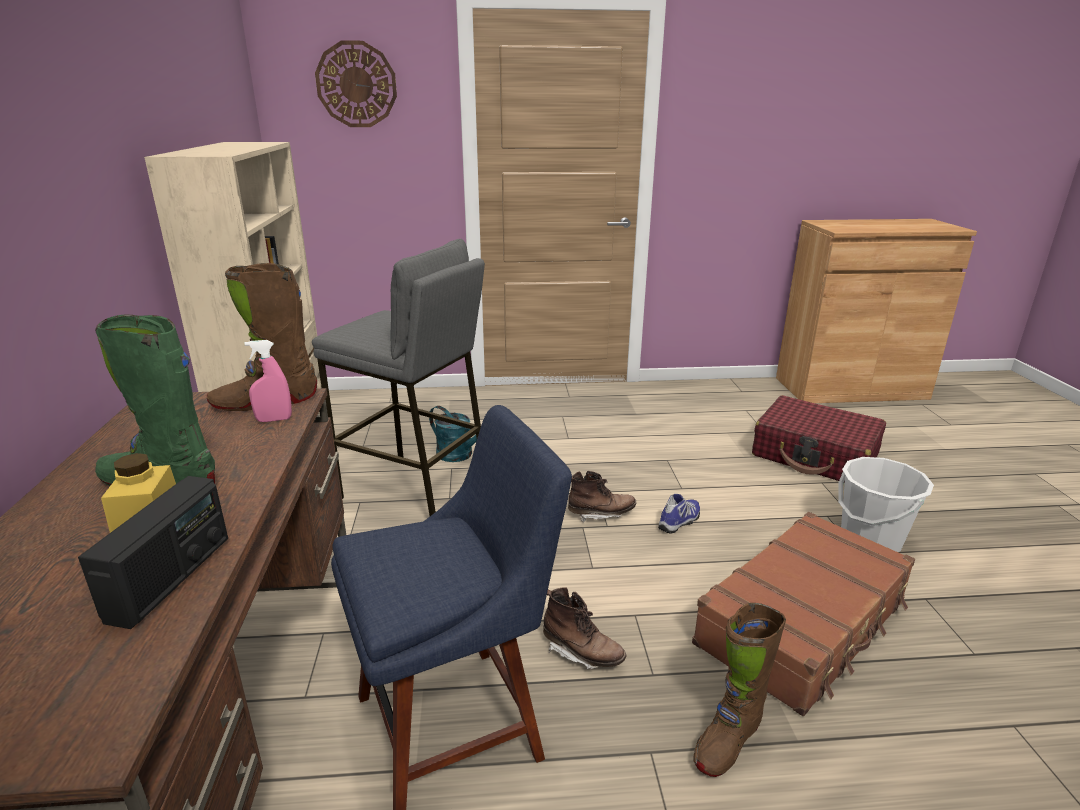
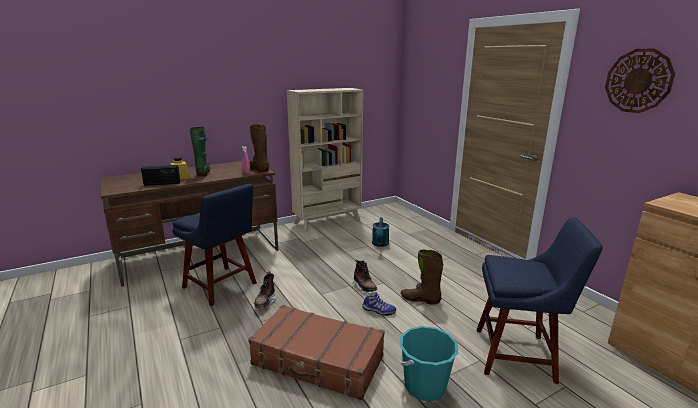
camera: 65 degrees right, 5 degrees down
grey stool [312,239,485,516] -> none
wall clock [315,40,397,127] -> wall clock moved to [605,49,675,113]
brown boot [693,603,786,777] -> brown boot moved to [401,249,443,305]
red suitcase [752,395,886,483] -> blue chair [477,217,603,384]
white bucket [838,457,934,552] -> turquoise bucket [399,326,458,402]

